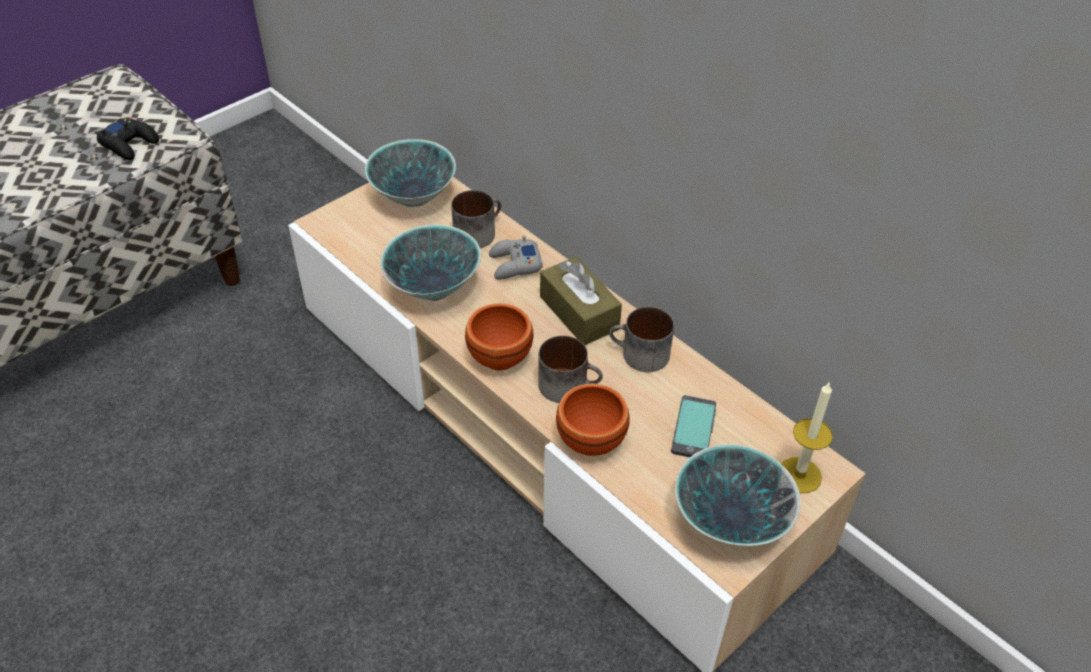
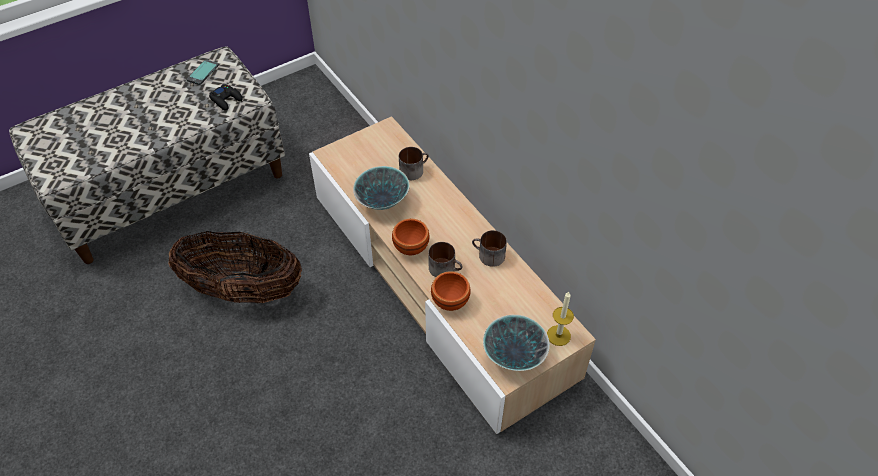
camera: 10 degrees right, 5 degrees up
bowl [365,139,456,207] -> none
grey game controller [489,236,543,280] -> none
brown tissue box [540,257,622,345] -> none
phone [671,395,716,457] -> phone moved to [187,59,219,85]
none -> basket [168,230,302,303]

